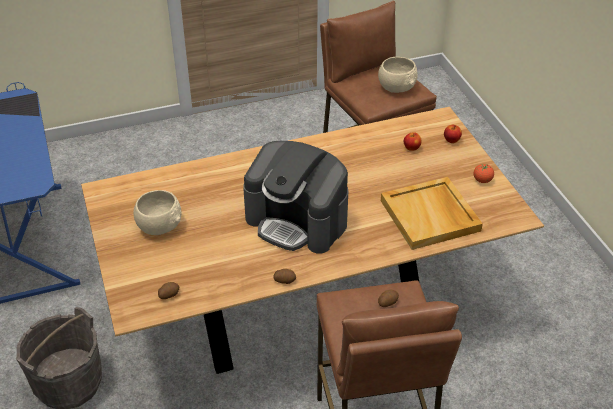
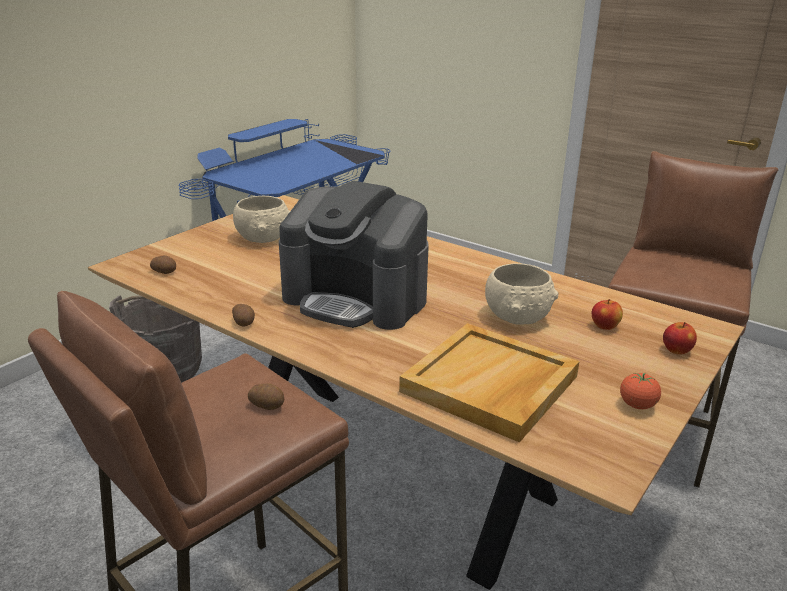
camera: 55 degrees right, 15 degrees down
coffee machine [243,141,348,254] -> coffee machine turned 60 degrees counterclockwise [279,181,429,330]
beige bowl [378,57,418,93] -> beige bowl moved to [485,263,558,325]

